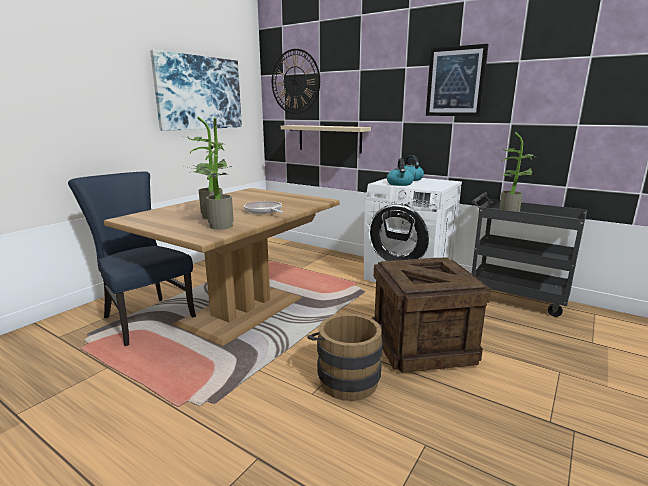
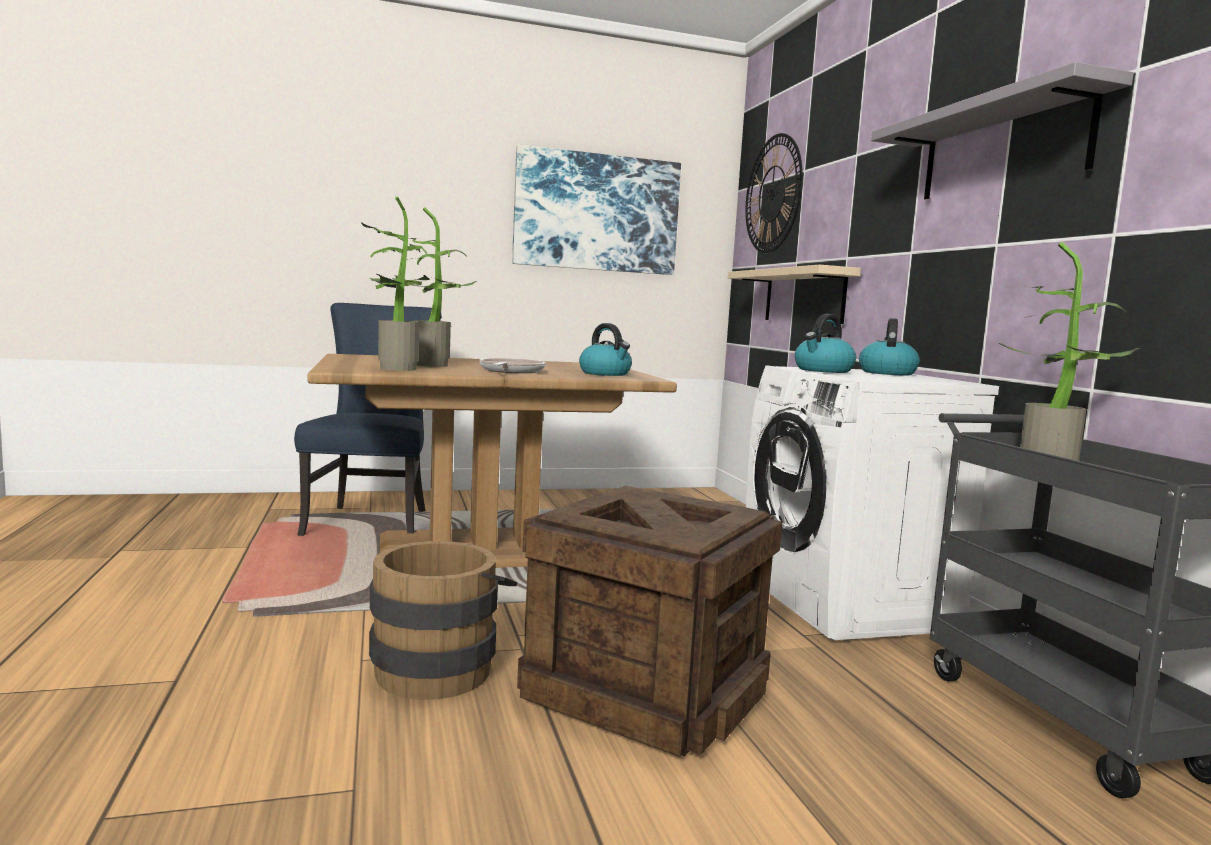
camera: 40 degrees right, 10 degrees down
picture [426,44,489,116] -> grey shelf [871,62,1134,200]
none -> kettle [579,323,632,376]

